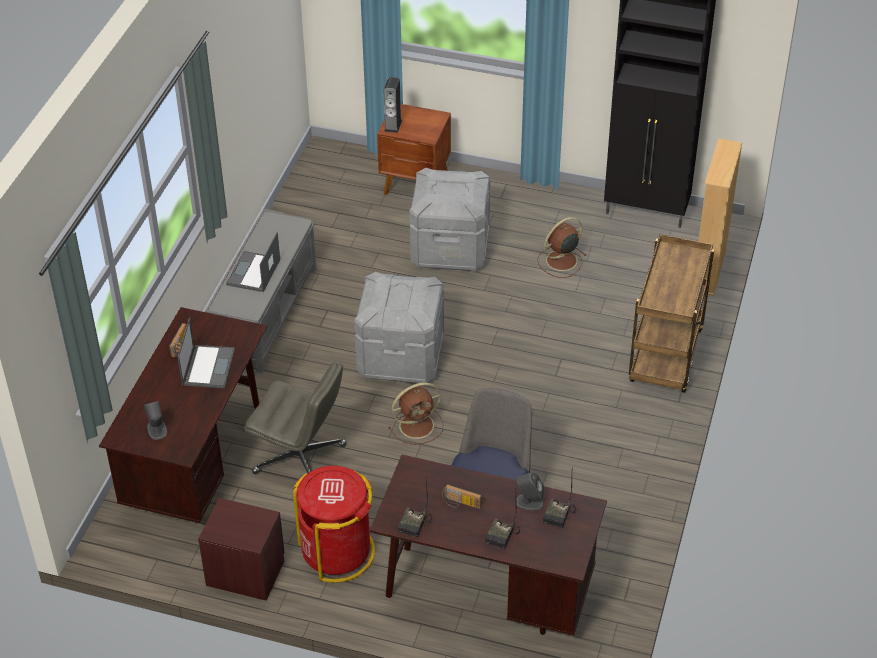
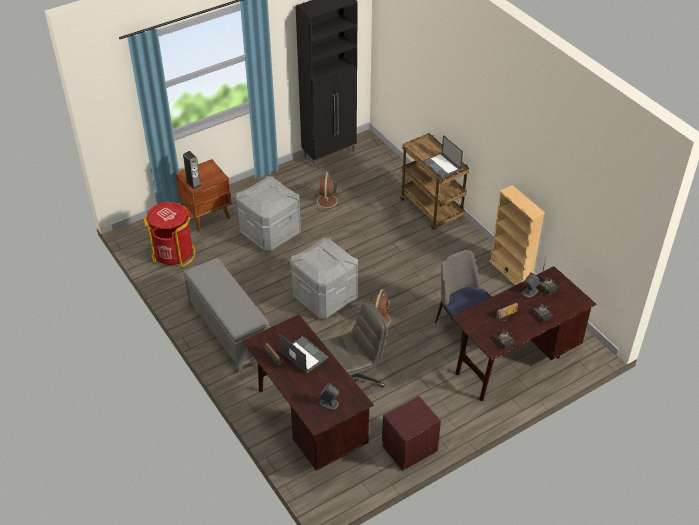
camera: 50 degrees left, 0 degrees up
laptop [226,232,280,292] -> laptop moved to [423,135,463,178]
red trash can [293,466,375,583] -> red trash can moved to [144,202,196,267]
beige bookcase [698,138,742,296] -> beige bookcase moved to [490,185,545,285]

